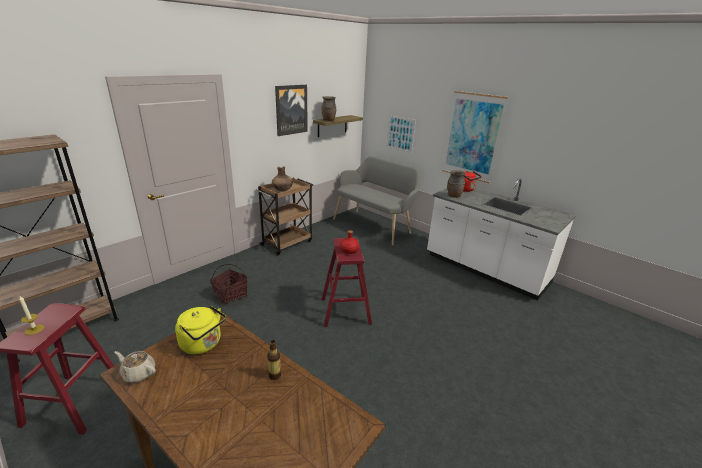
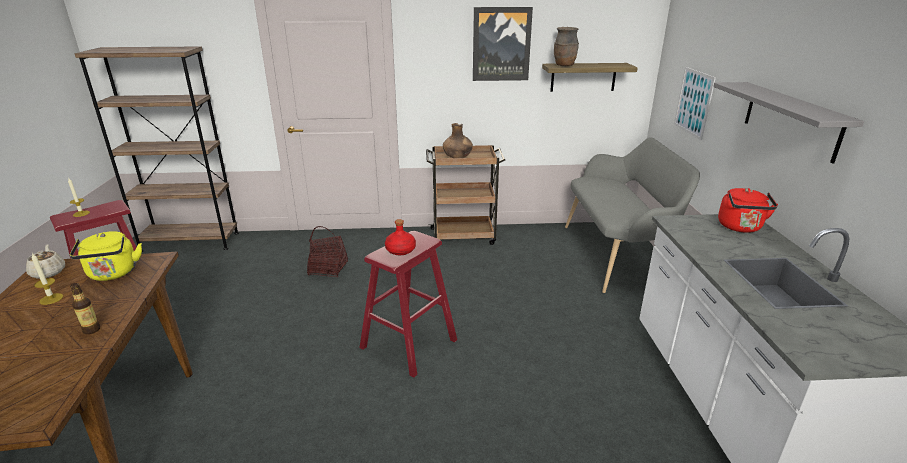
camera: 45 degrees right, 0 degrees up
picture [442,91,509,183] -> grey shelf [713,82,864,163]
brown vase [447,170,466,198] -> none
none -> candle [31,253,63,305]

